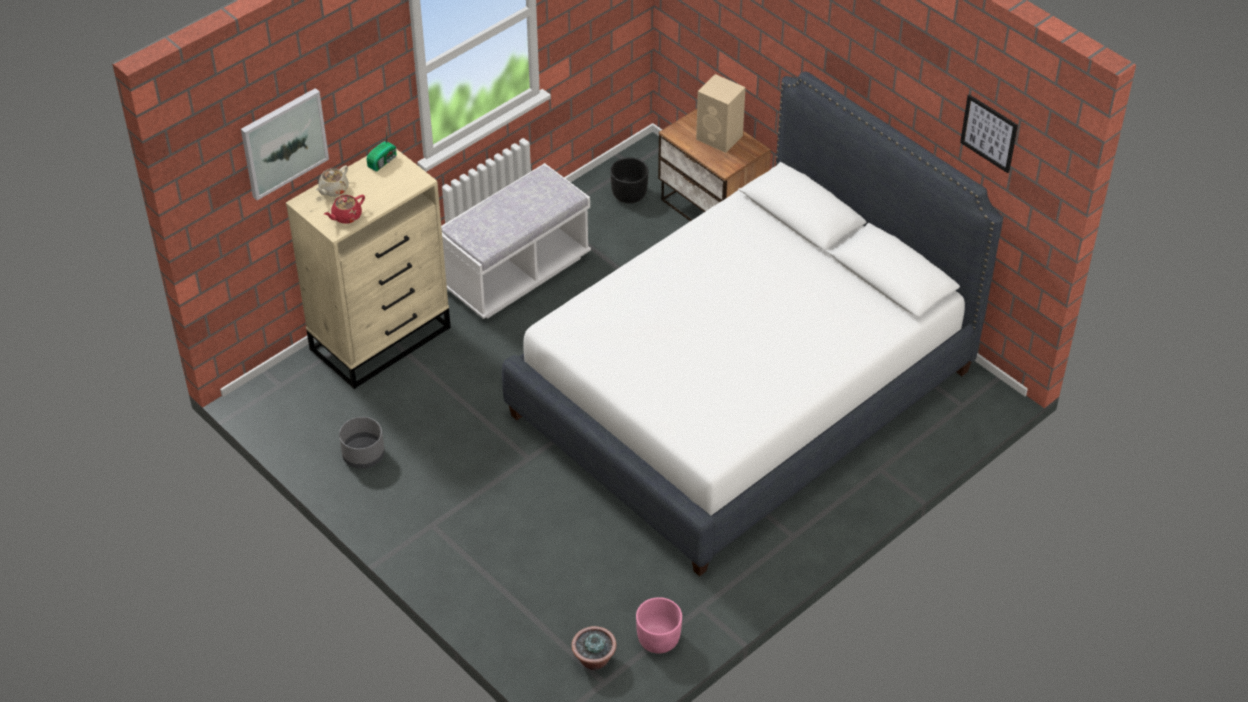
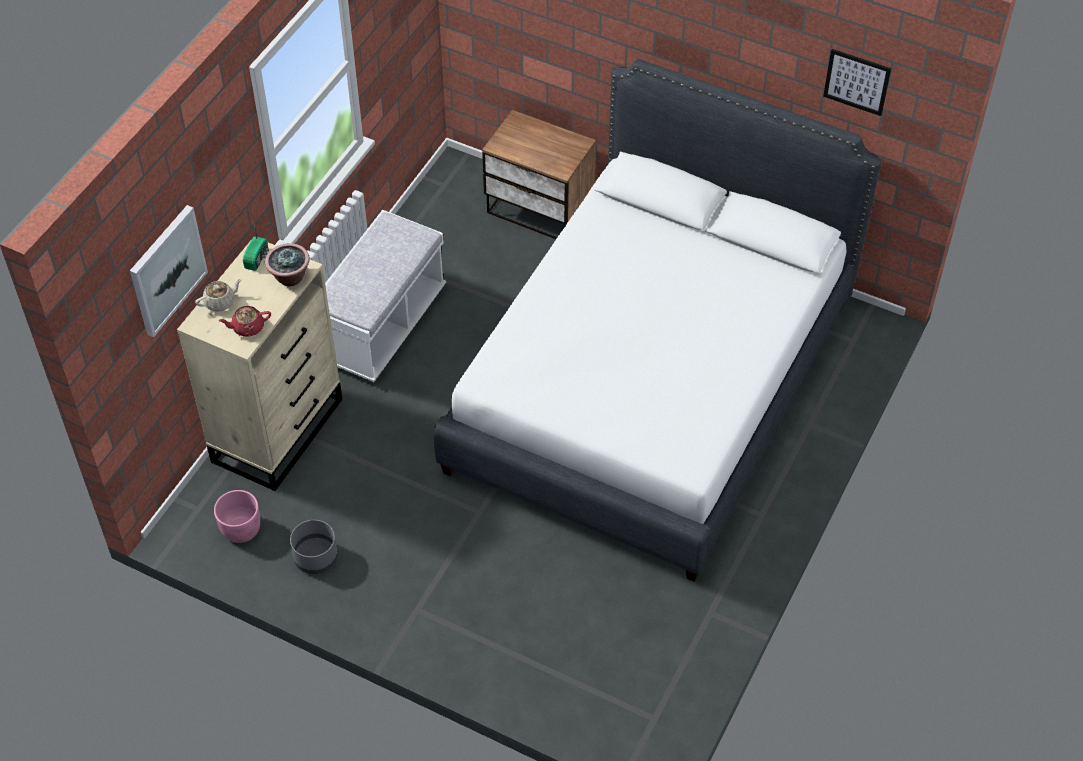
camera: 20 degrees left, 5 degrees up
beige teapot [316,165,349,196] -> beige teapot turned 135 degrees counterclockwise [195,279,242,311]
red teapot [324,195,365,224] -> red teapot turned 45 degrees clockwise [218,306,271,337]
potted plant [571,626,617,670] -> potted plant moved to [265,243,310,286]
black planter [610,158,649,204] -> none
pink planter [636,597,682,653] -> pink planter moved to [214,490,260,543]
beige speaker [696,74,746,153] -> none

